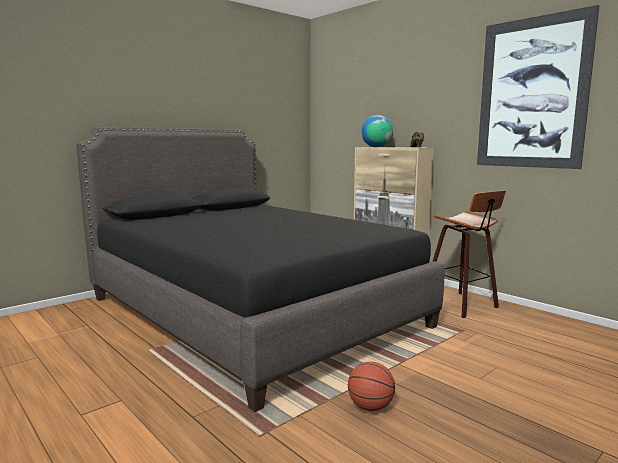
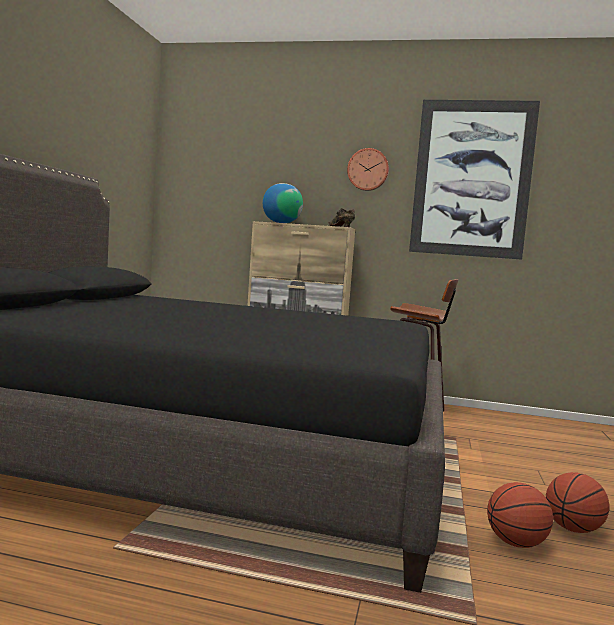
camera: 35 degrees left, 5 degrees down
none -> wall clock [347,148,389,191]
none -> basketball [546,472,609,533]

